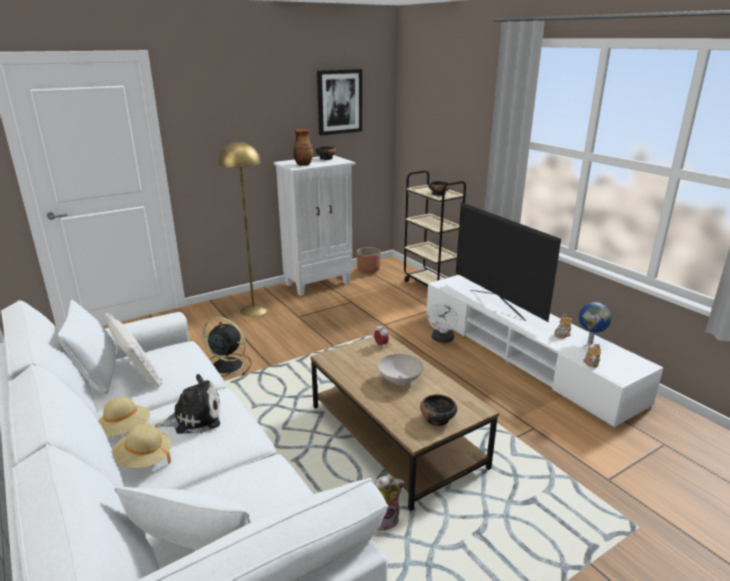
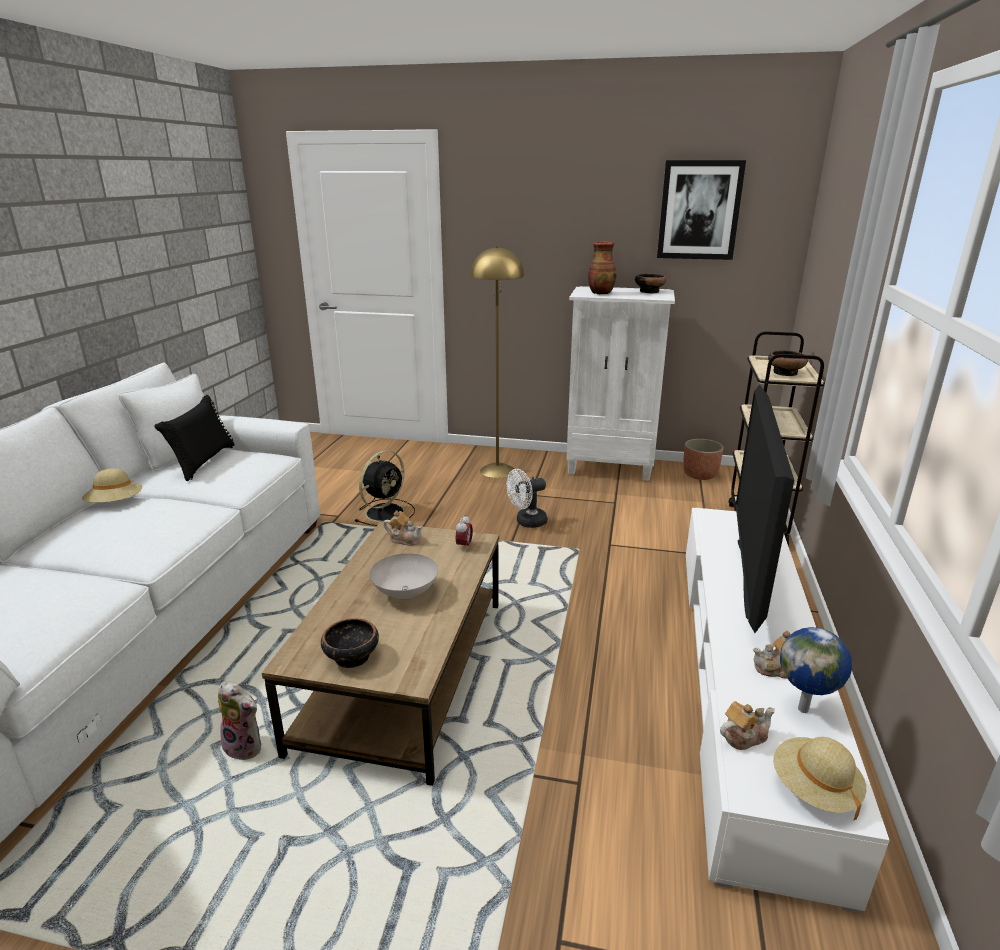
camera: 45 degrees right, 0 degrees up
white pillow [105,313,163,387] -> black pillow [155,395,235,481]
beige hat [112,424,172,468] -> beige hat moved to [773,737,866,820]
plush toy [155,374,220,434] -> none
black fan [203,317,252,377] -> black fan turned 60 degrees clockwise [355,450,415,526]
white fan [428,303,458,343] -> white fan moved to [507,469,547,528]
none -> teapot [384,510,422,546]

